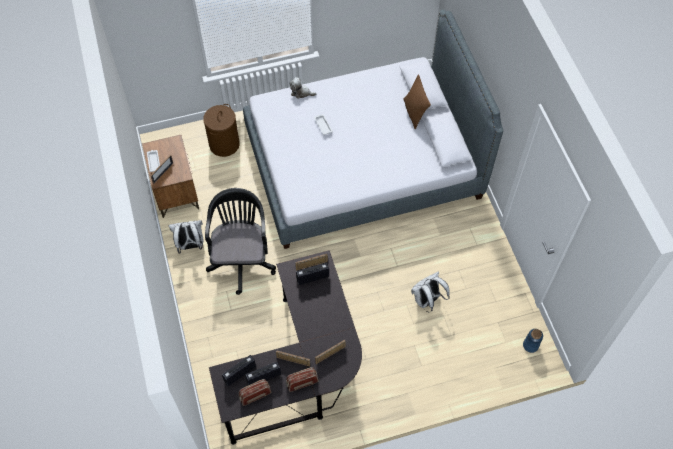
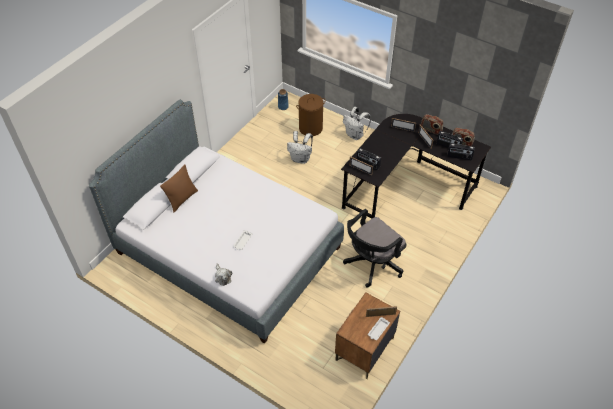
camera: 130 degrees left, 10 degrees down
white backpack [169,220,203,253] -> white backpack moved to [343,107,371,140]
brown laundry basket [203,104,240,157] -> brown laundry basket moved to [296,94,326,136]

